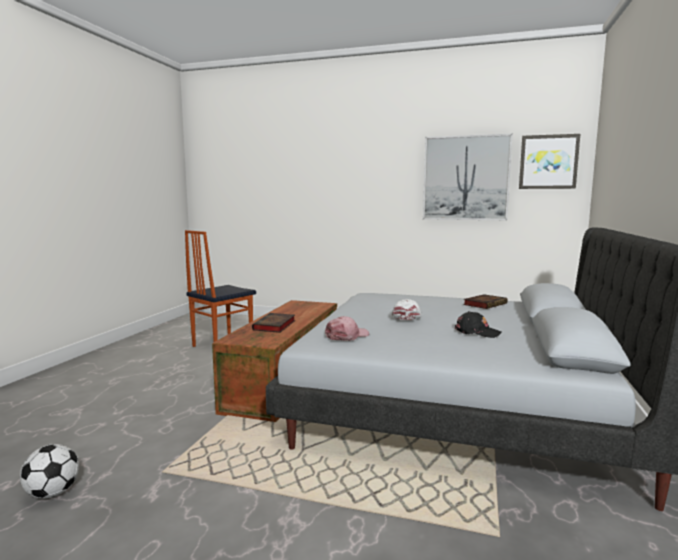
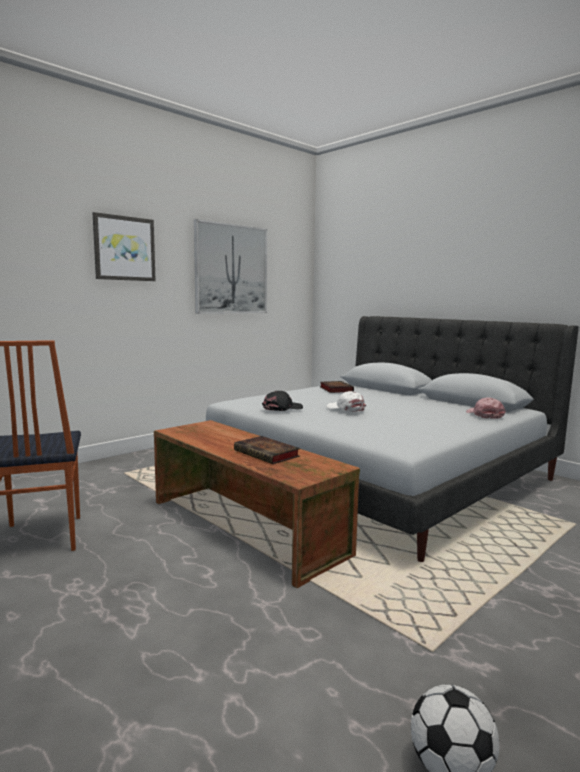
camera: 60 degrees left, 0 degrees up
pink cap [325,316,369,341] -> pink cap moved to [466,397,506,419]
black cap [455,311,502,338] -> black cap moved to [262,391,303,411]
picture [519,134,580,189] -> picture moved to [93,212,156,281]

